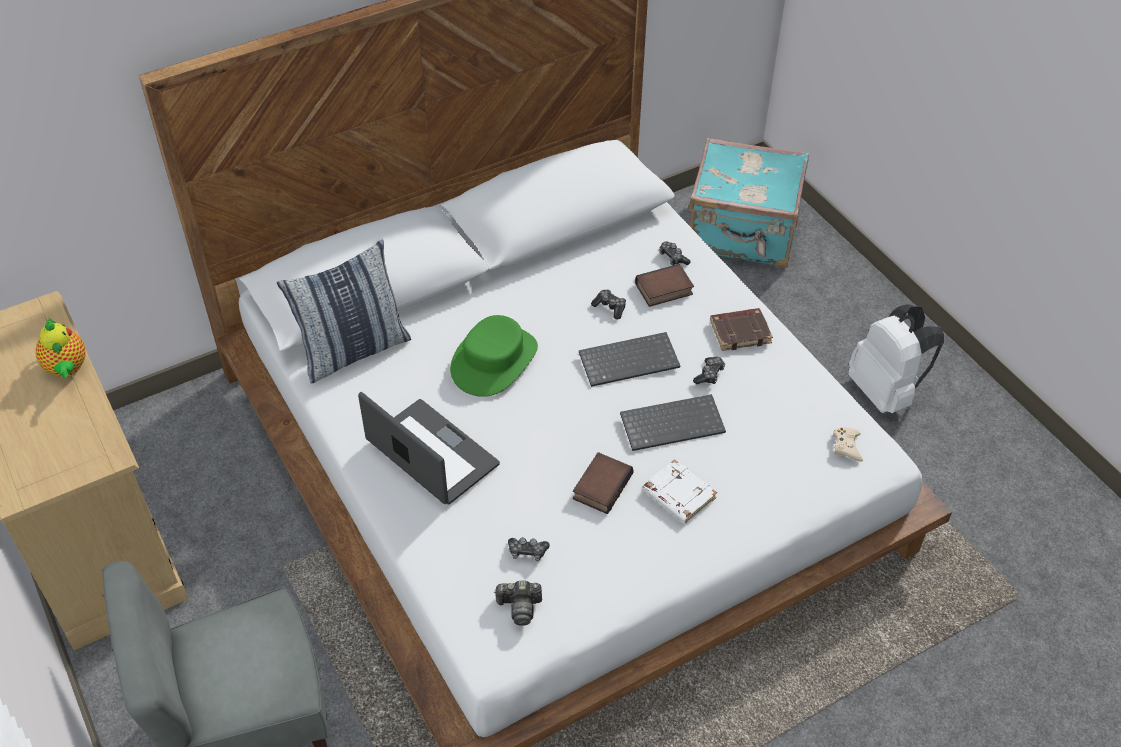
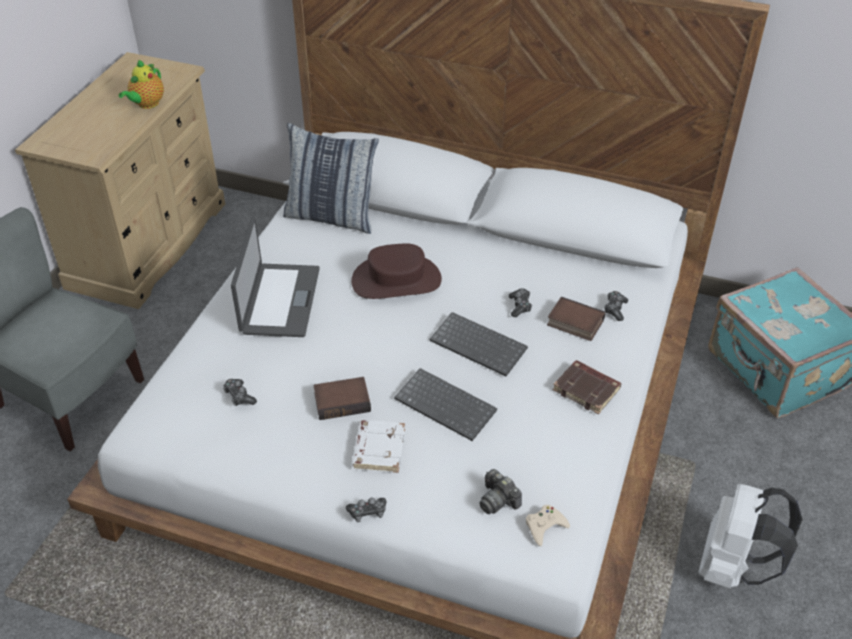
camera: 50 degrees right, 5 degrees down
green hat [450,315,538,397] -> brown hat [351,243,442,299]
camera [494,581,542,625] -> camera moved to [479,469,522,514]
game controller [693,357,725,384] -> game controller moved to [346,497,387,522]

